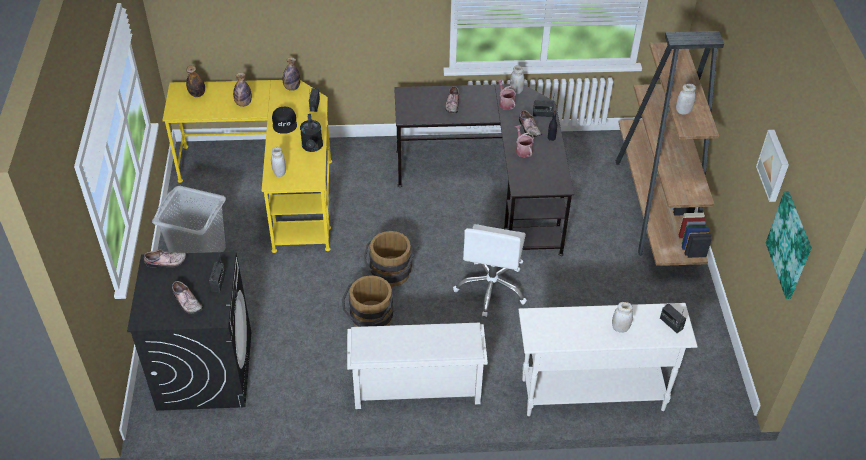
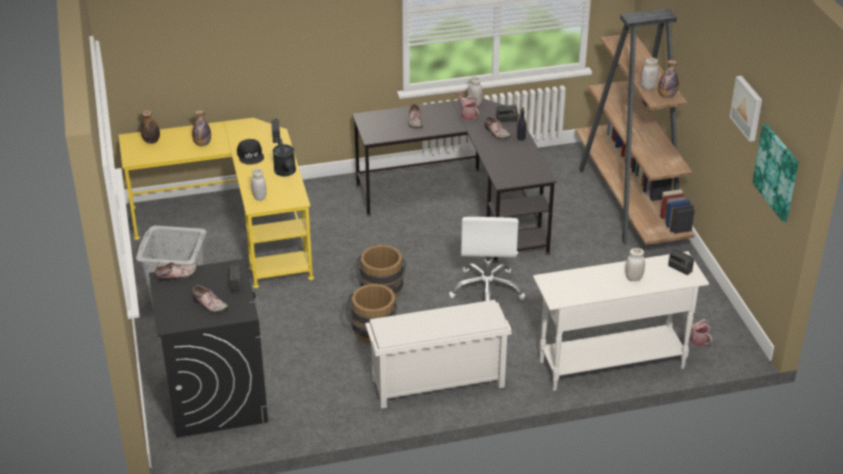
camera: 10 degrees left, 10 degrees down
bottle [283,57,300,91] -> bottle moved to [658,60,679,98]
watering can [514,125,534,157] -> watering can moved to [685,313,712,346]

